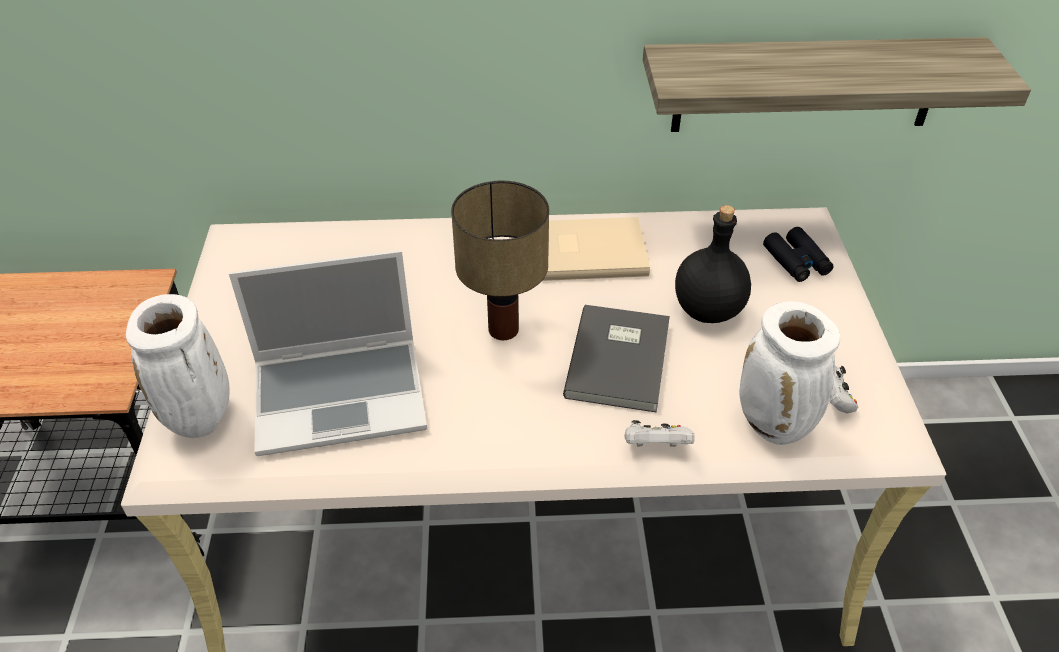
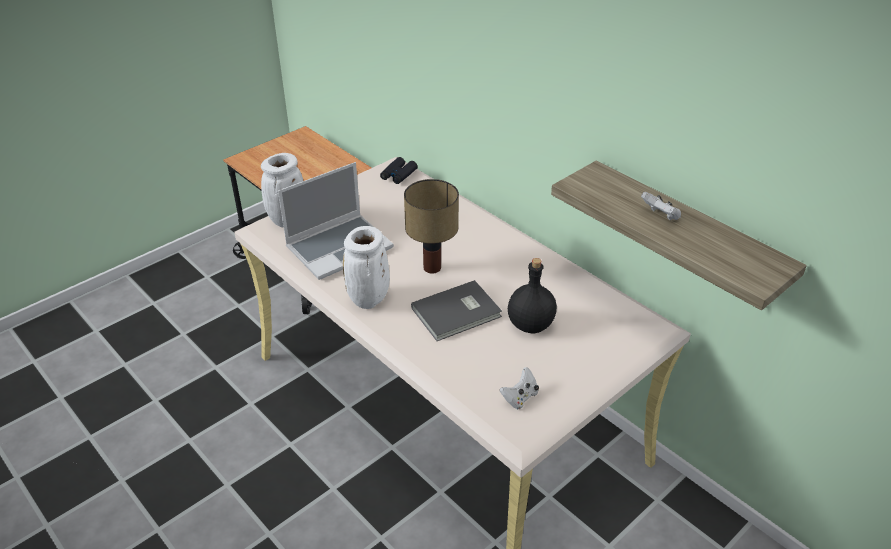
camera: 50 degrees right, 5 degrees down
laptop [229,250,427,456] -> laptop turned 75 degrees counterclockwise [278,162,394,280]
beige book [542,217,650,281] -> none
white game controller [625,420,695,447] -> white game controller moved to [641,192,681,221]
white vase [740,301,840,445] -> white vase moved to [343,226,390,309]
black binoculars [763,227,833,282] -> black binoculars moved to [380,157,417,184]

